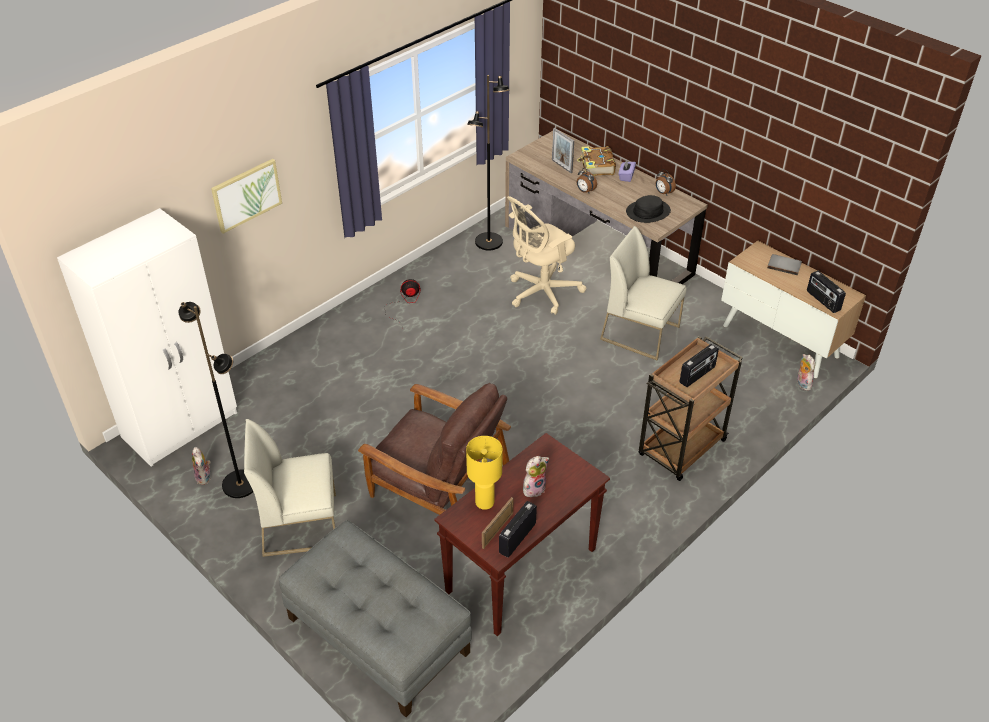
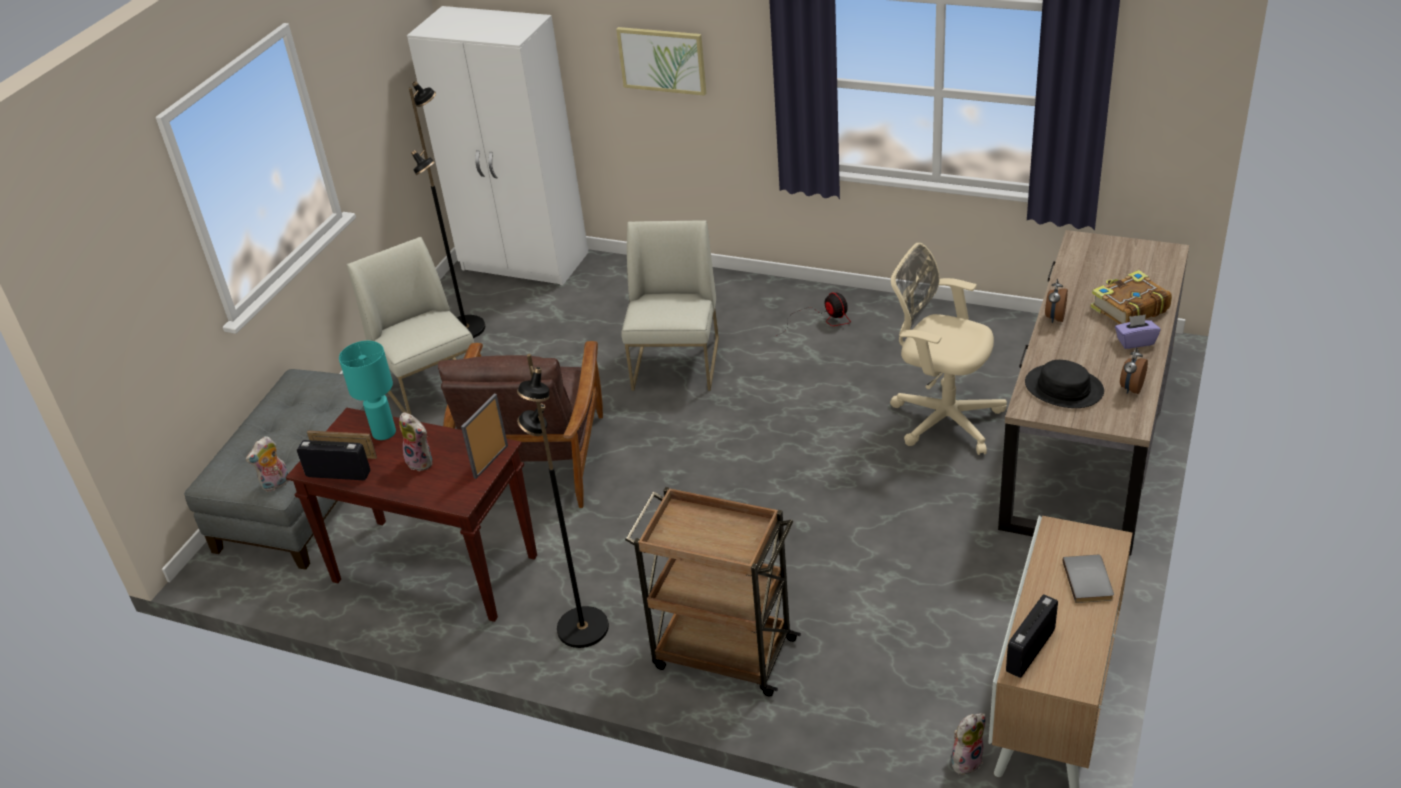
camera: 70 degrees right, 5 degrees down
plush toy [192,447,211,485] -> plush toy moved to [246,436,289,492]
yellow table lamp [466,436,502,510] -> turquoise table lamp [339,341,396,440]
black floor lamp [467,75,509,250] -> black floor lamp moved to [517,354,609,648]
picture frame [552,128,574,173] -> picture frame moved to [461,393,508,479]
white chair [600,226,686,360] -> white chair moved to [621,220,719,391]
radio [679,344,719,387] -> none

